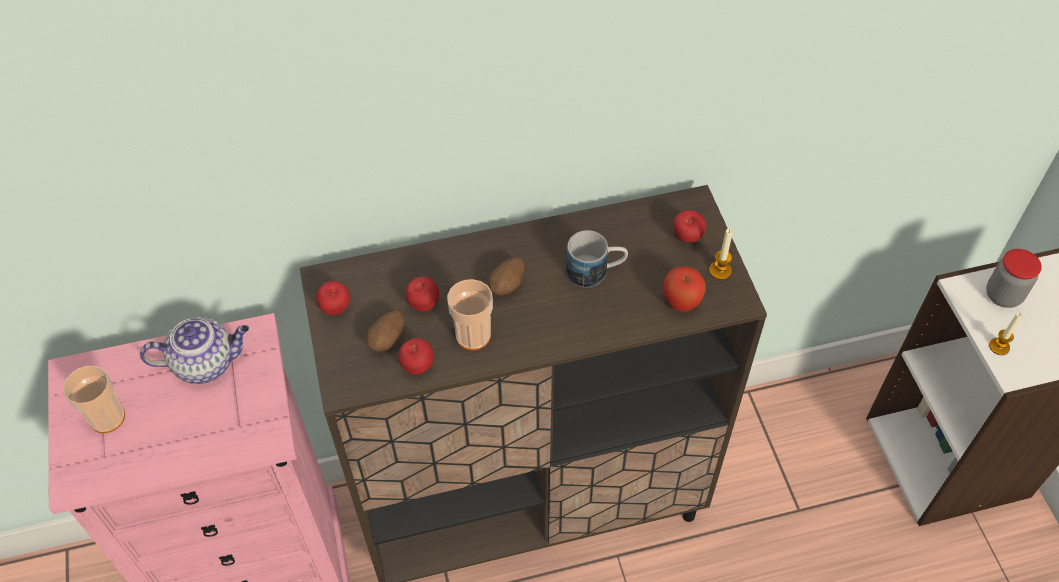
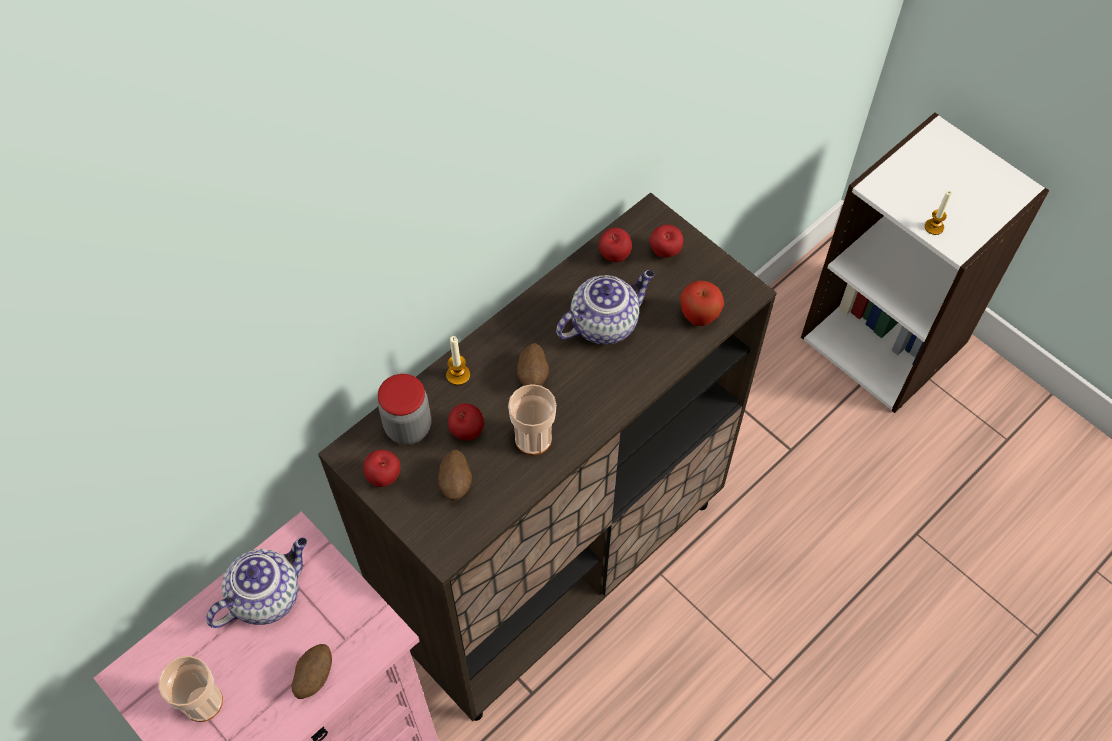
camera: 30 degrees left, 5 degrees up
apple [398,338,434,375] -> apple moved to [599,228,632,262]
mug [566,230,628,287] -> teapot [556,270,654,345]
candle [709,228,733,280] -> candle moved to [446,336,470,385]
jar [986,249,1042,308] -> jar moved to [378,374,431,445]
none -> potato [291,644,332,699]

